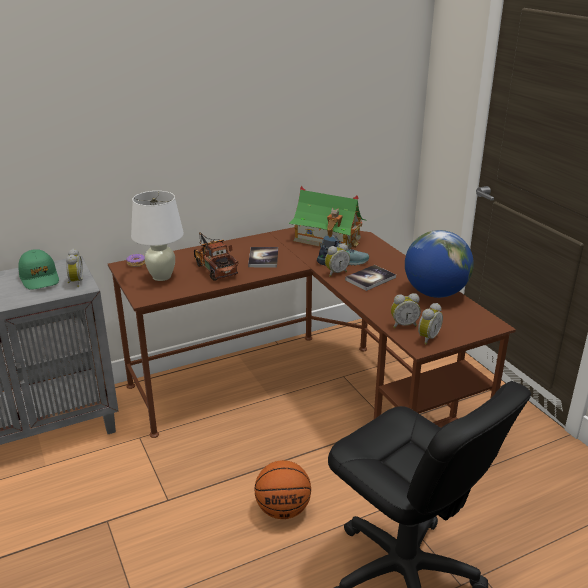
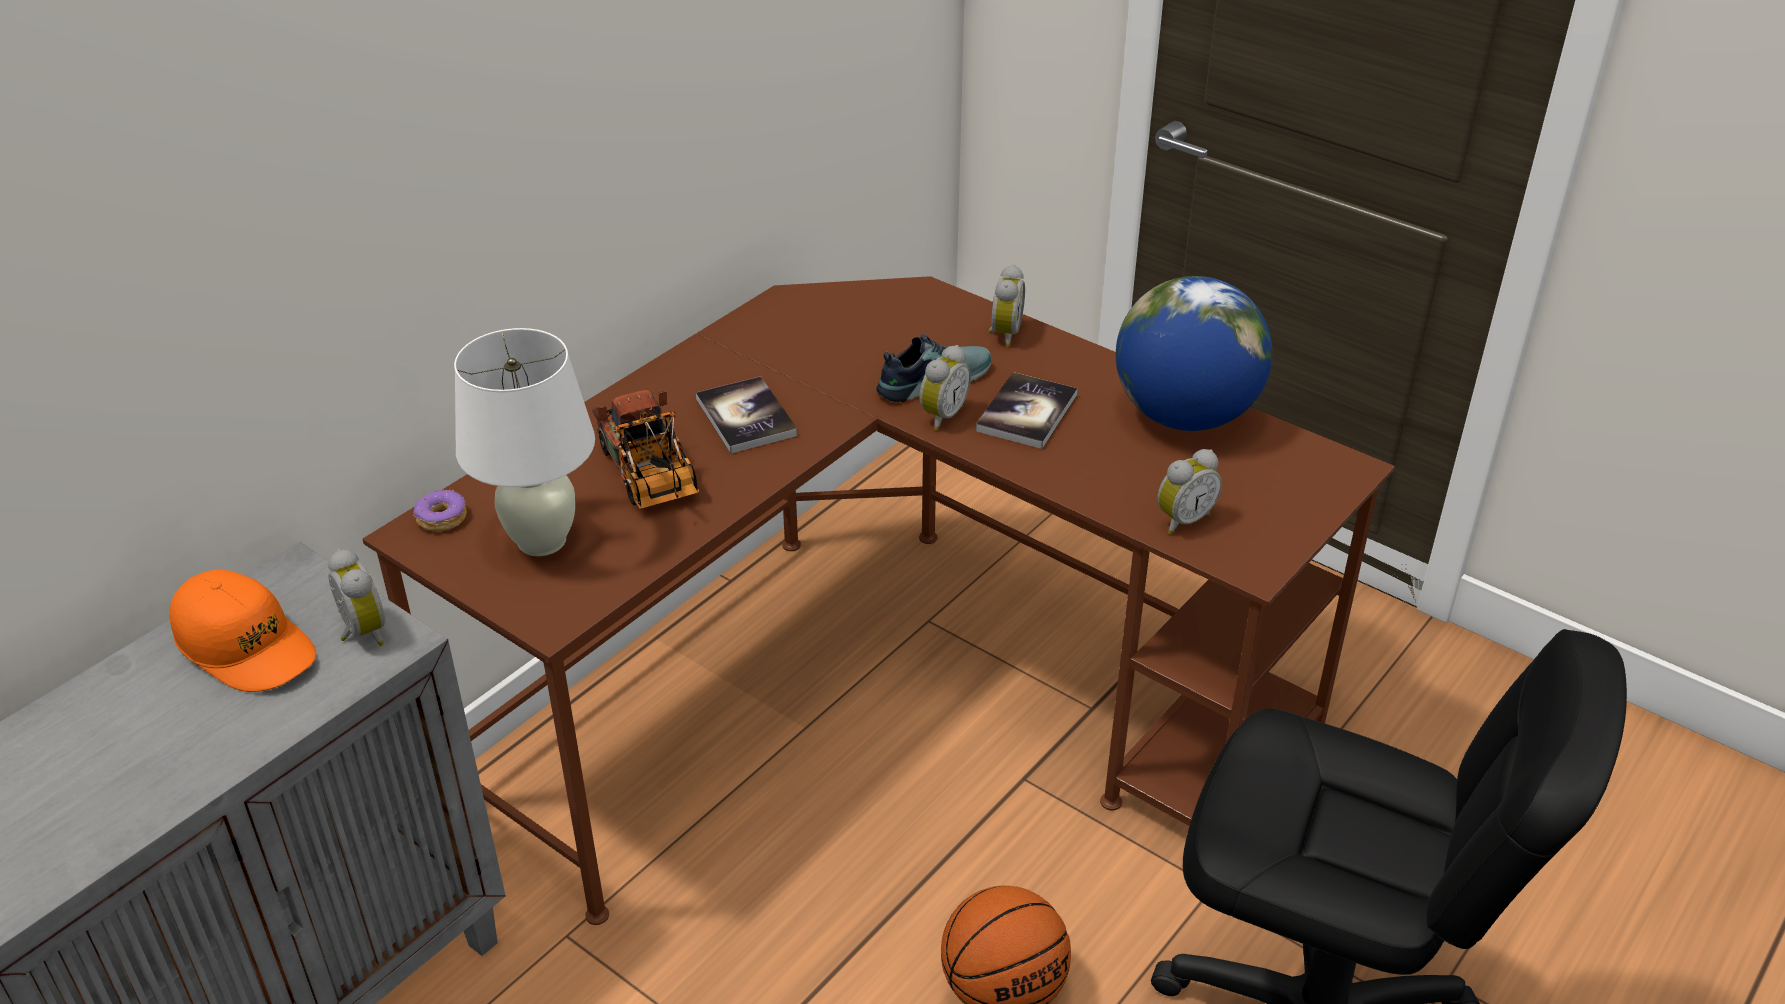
camera: 25 degrees left, 10 degrees up
green cap [18,249,59,289] -> orange cap [170,569,316,692]
toy truck [194,232,238,281] -> toy truck turned 150 degrees counterclockwise [592,390,699,509]
toy house [288,186,367,249] -> none
alarm clock [418,303,443,344] -> alarm clock moved to [988,264,1025,347]

